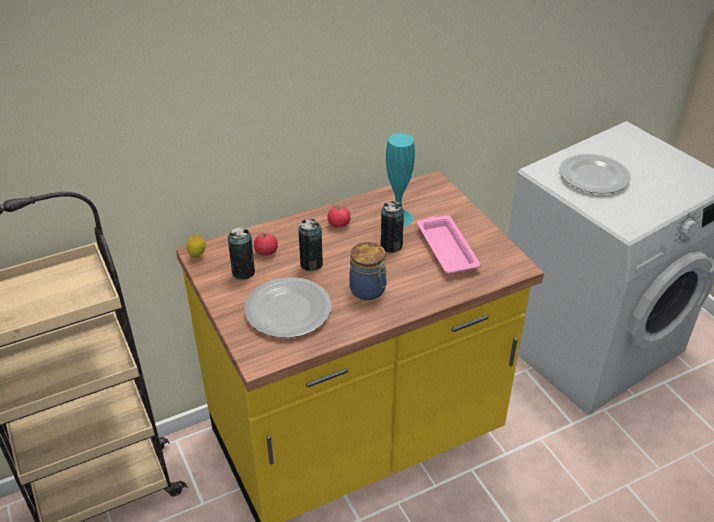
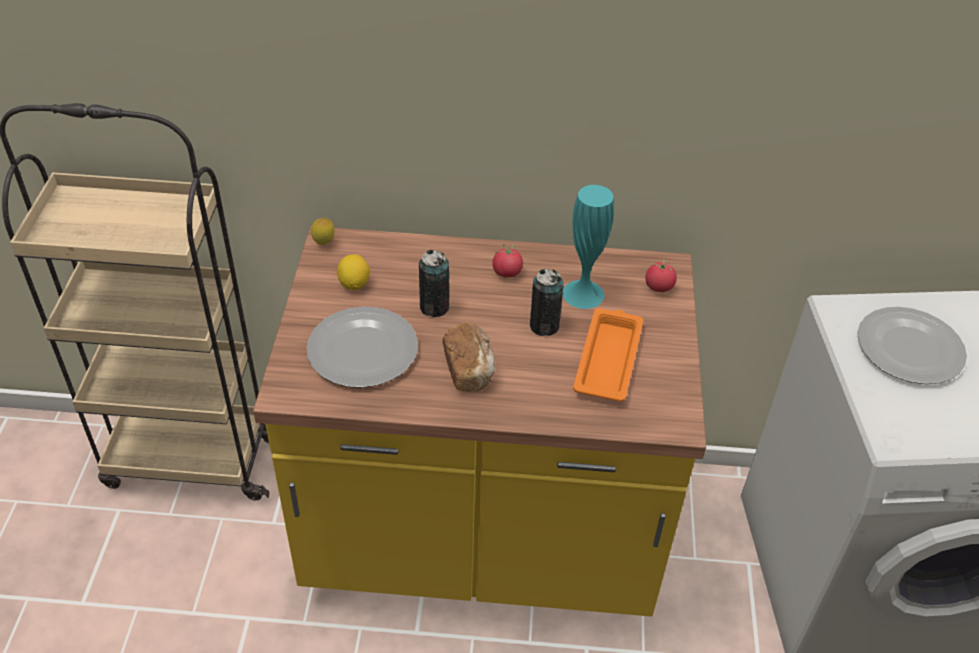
camera: 30 degrees right, 5 degrees up
can [228,227,255,280] -> lemon [337,254,370,290]
tomato [254,230,278,256] -> tomato moved to [645,259,677,292]
jar [349,242,387,300] -> bread [442,322,495,392]
pink tray [417,215,481,274] -> orange tray [573,308,643,402]

